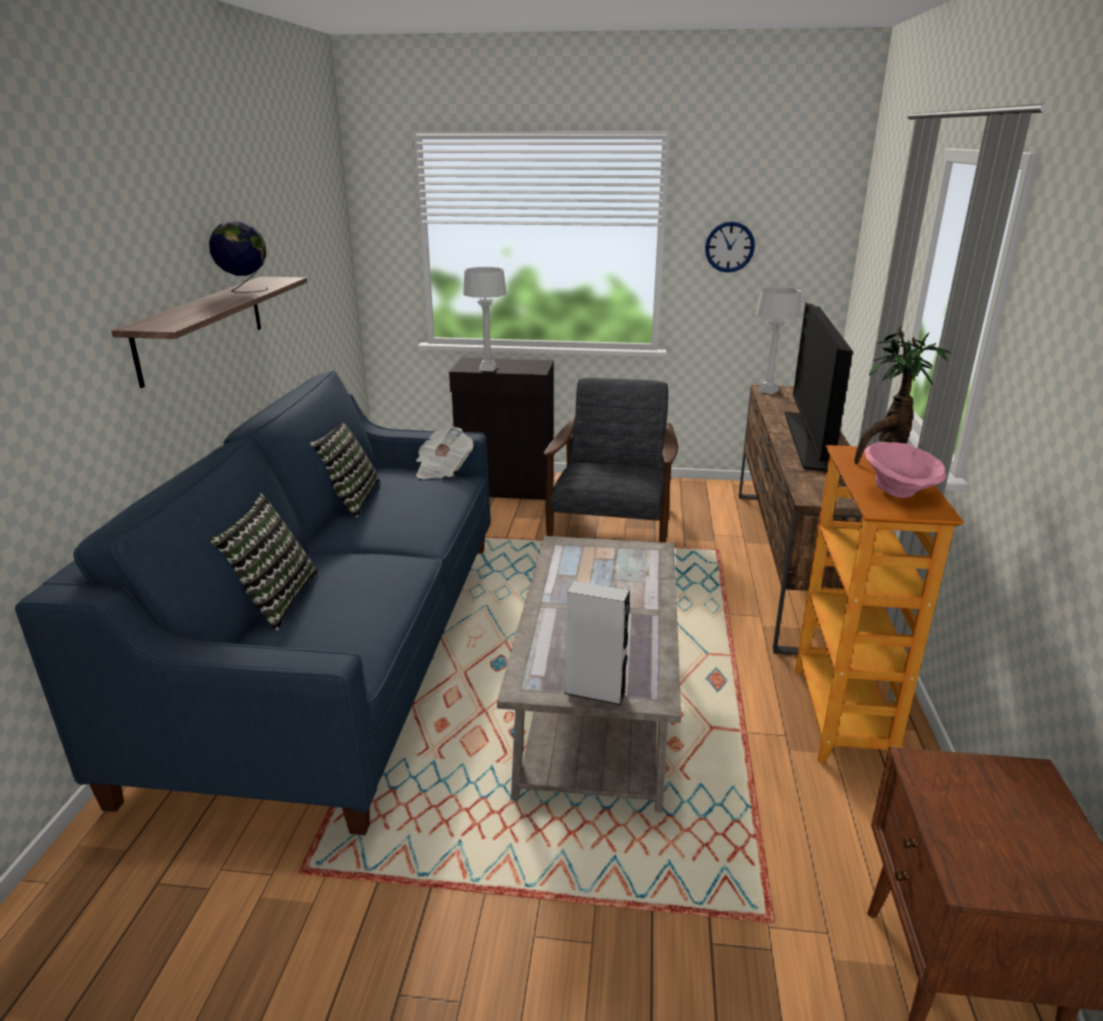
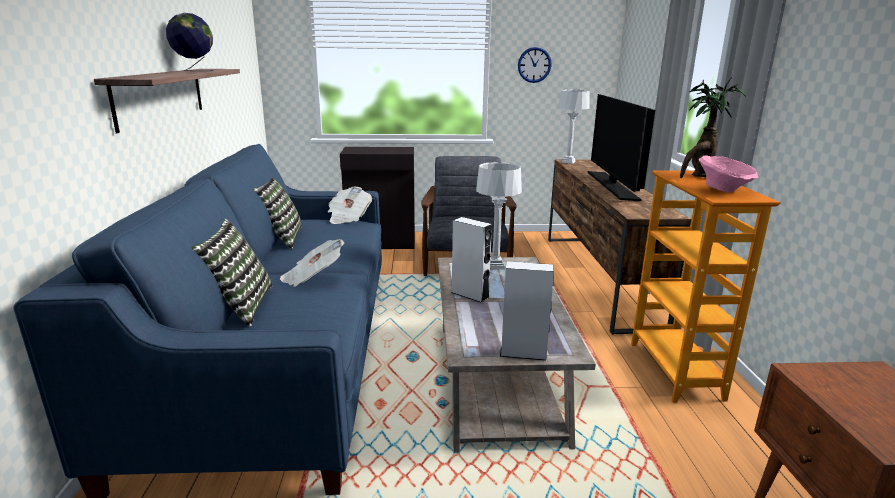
camera: 10 degrees left, 5 degrees down
grey table lamp [463,267,507,371] -> grey table lamp moved to [476,162,522,270]
none -> newspaper [280,239,345,287]
none -> grey speaker [451,217,492,303]

